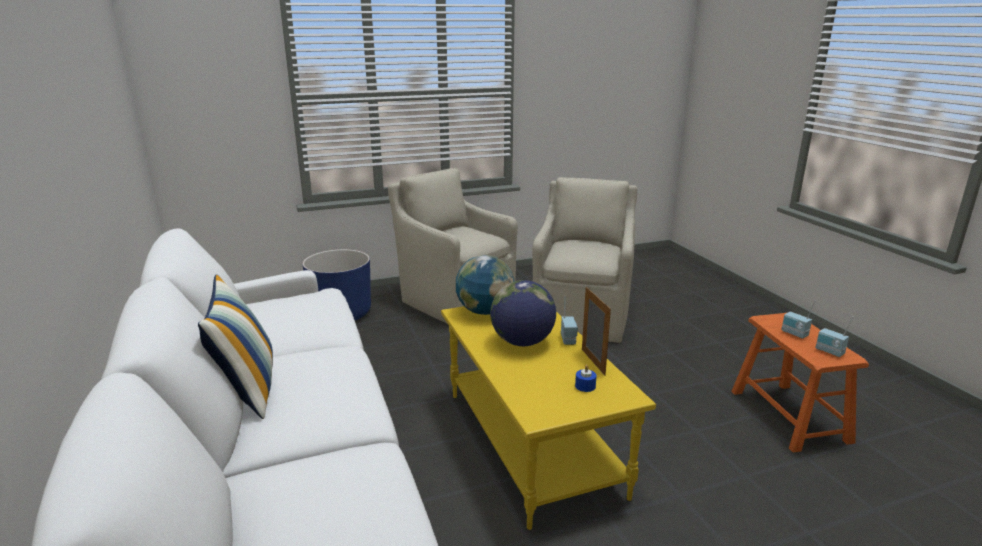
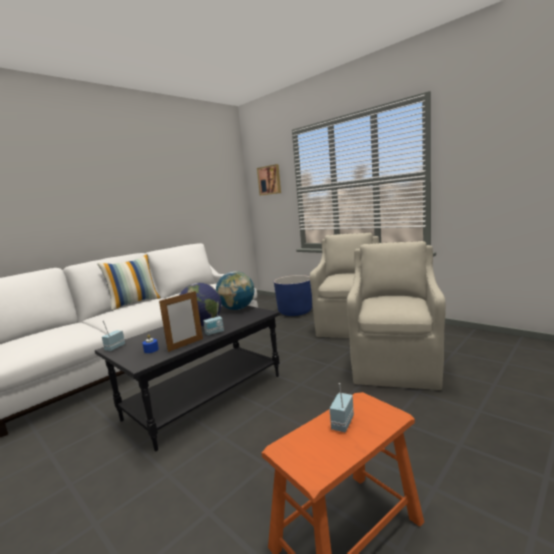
camera: 65 degrees right, 10 degrees down
yellow coffee table [441,306,656,530] -> black coffee table [95,306,280,451]
beige armchair [532,177,637,343] -> beige armchair turned 60 degrees counterclockwise [347,241,446,390]
radio [815,316,854,357] -> radio moved to [102,320,125,351]
none -> picture [257,164,281,195]

